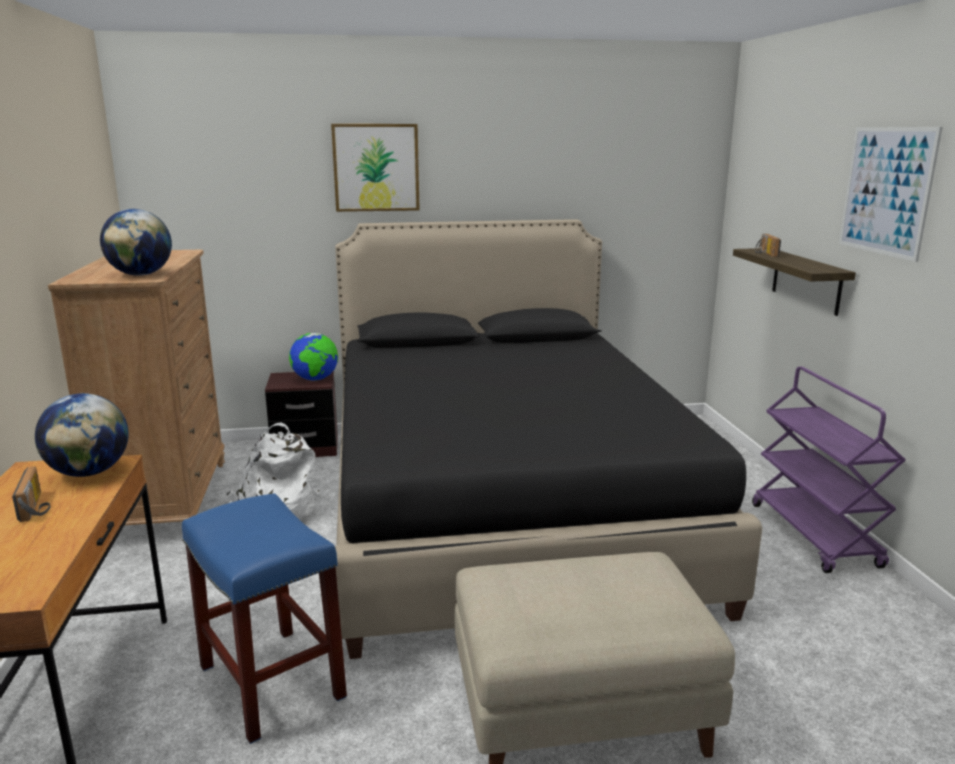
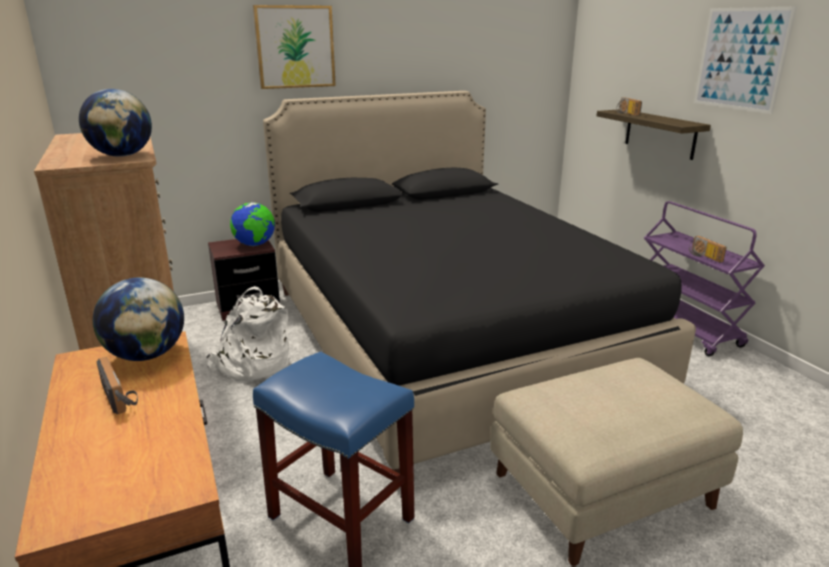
camera: 15 degrees left, 5 degrees up
none -> radio [689,236,727,263]

